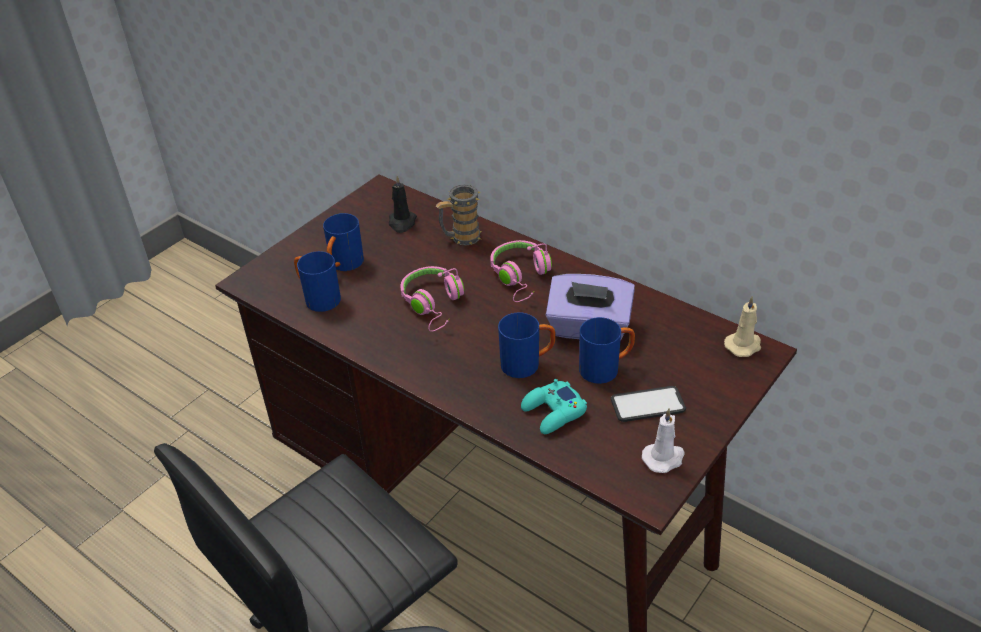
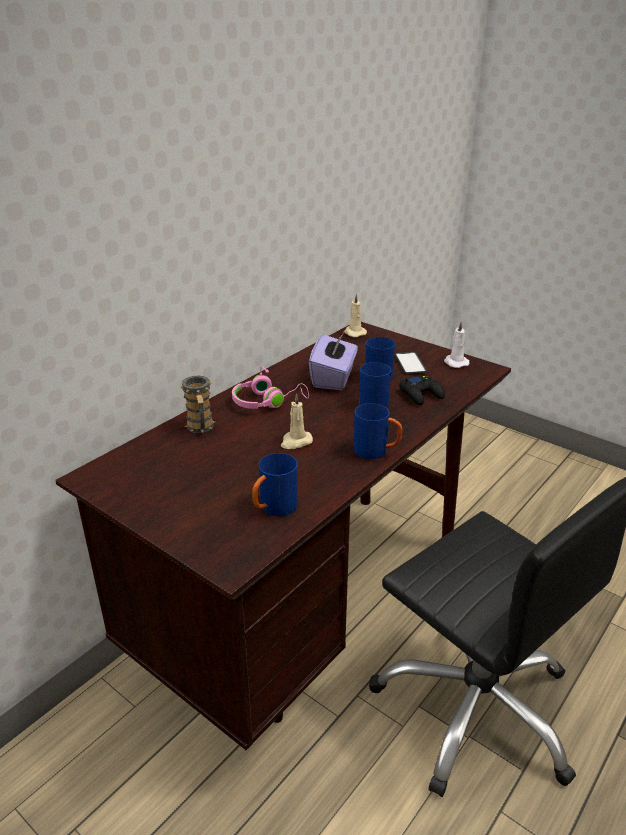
camera: 90 degrees left, 10 degrees down
blue mug [323,213,364,271] -> blue mug moved to [354,403,403,459]
black candle [389,176,417,233] -> none
pink headphones [400,266,464,332] -> beige candle [281,393,313,449]
turquoise game controller [521,379,587,434] -> black game controller [399,375,445,405]

